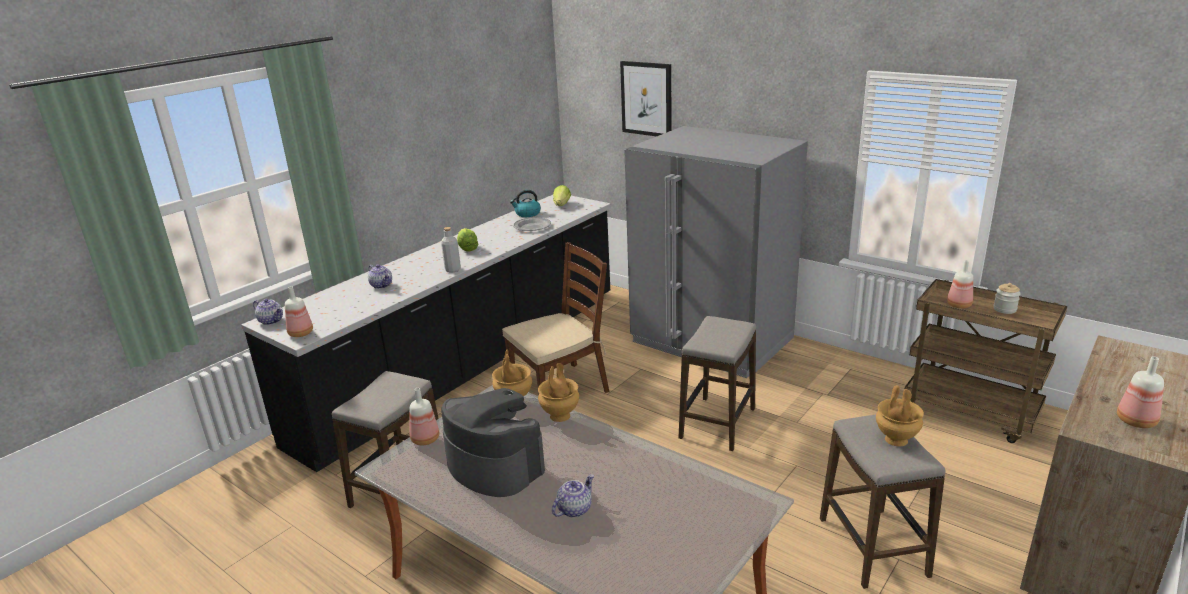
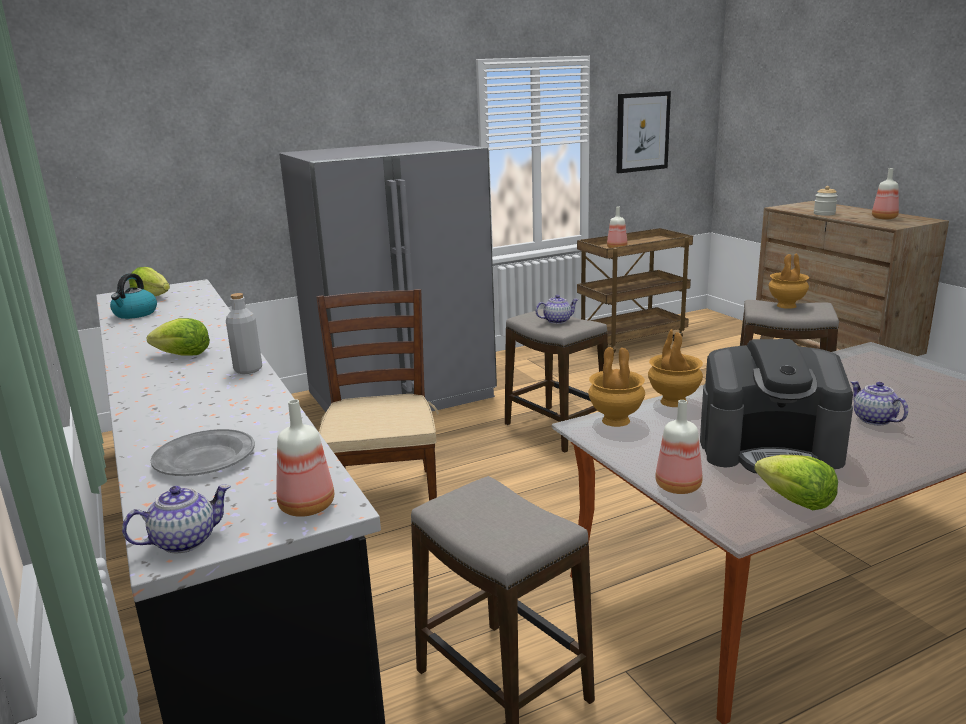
camera: 65 degrees left, 5 degrees down
teapot [368,264,392,289] -> teapot moved to [536,295,579,324]
coffee machine [441,388,545,497] -> coffee machine turned 150 degrees counterclockwise [700,339,853,473]
grey plate [513,217,551,231] -> grey plate moved to [151,429,255,476]
picture [620,61,672,136] -> picture moved to [617,91,671,173]
jar [993,283,1021,314] -> jar moved to [814,186,838,216]
none -> lettuce [754,455,838,510]

